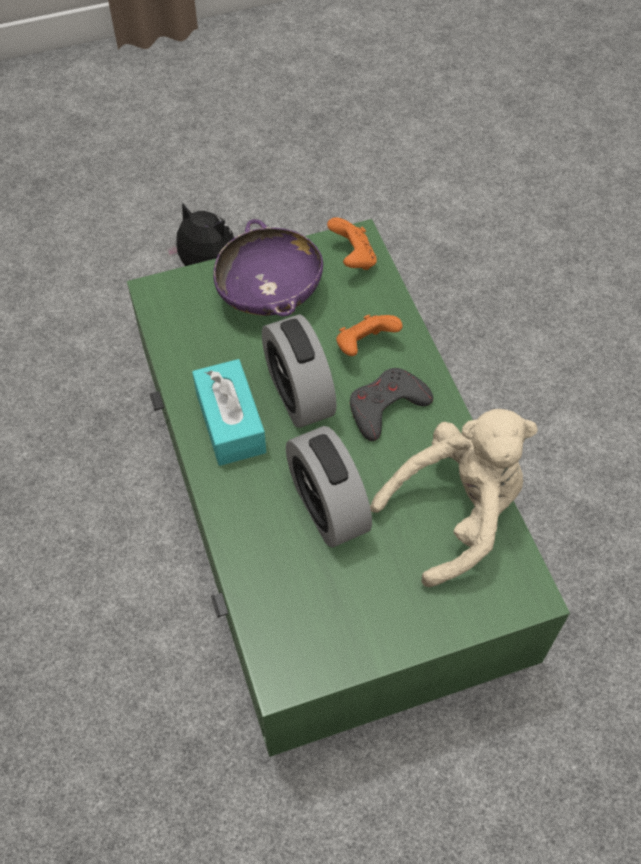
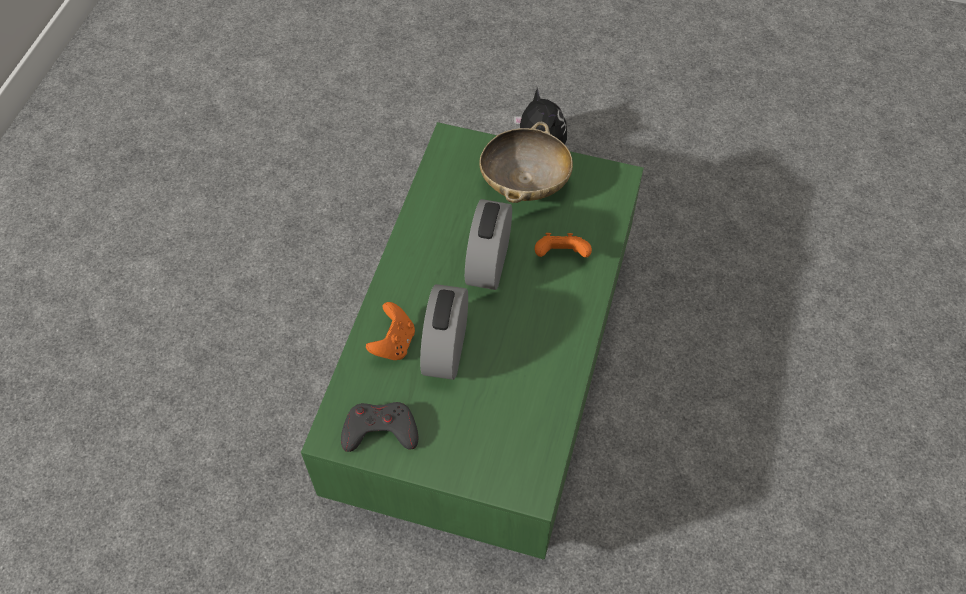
camera: 35 degrees right, 0 degrees up
turquoise tissue box [192,359,266,466] -> none
purple bowl [213,219,323,317] -> beige bowl [479,122,573,203]
orange game controller [327,217,377,270] -> orange game controller moved to [366,302,415,360]
grey game controller [350,368,433,441] -> grey game controller moved to [341,402,418,452]
beige plush toy [370,409,538,587] -> none

